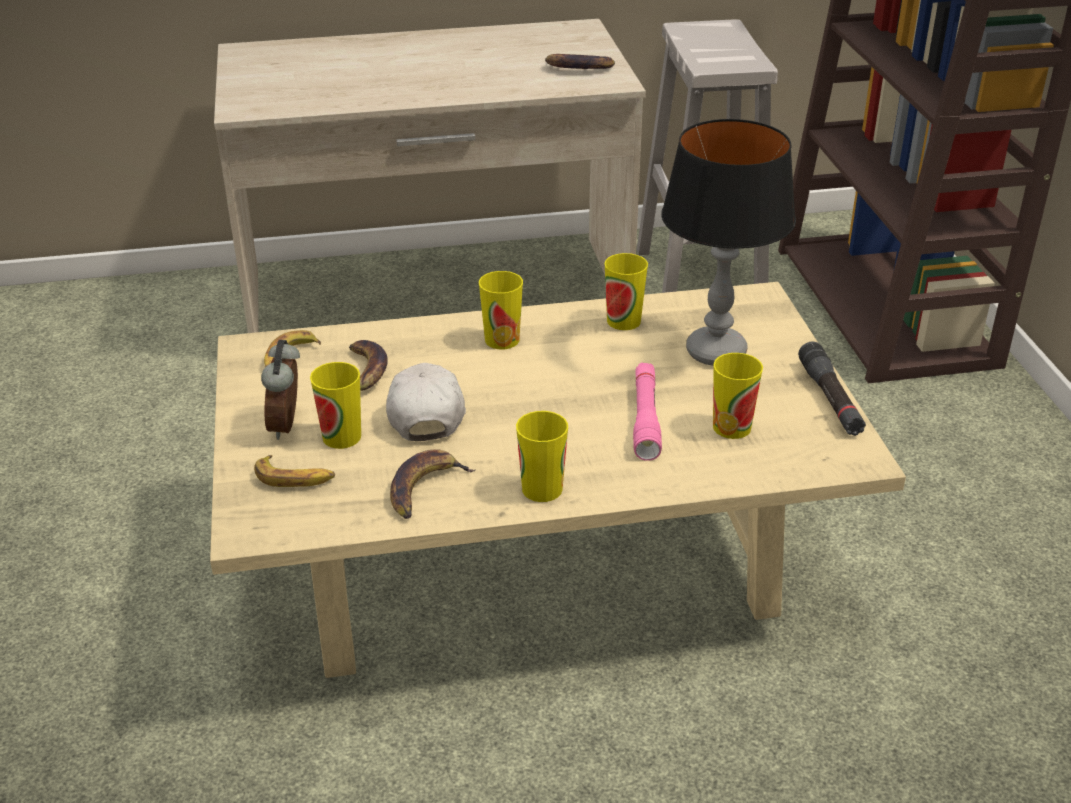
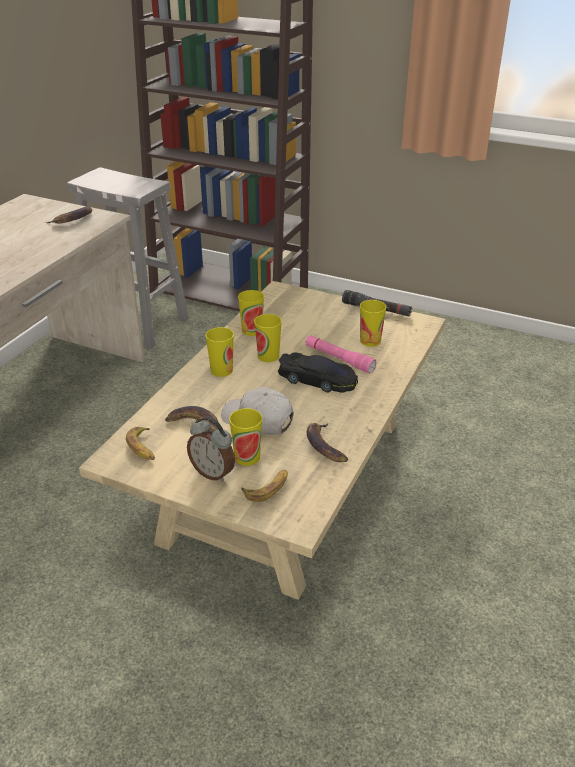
camera: 55 degrees left, 0 degrees up
cup [516,411,568,502] -> cup moved to [254,314,282,362]
table lamp [661,119,796,366] -> none
none -> black toy car [278,352,358,393]

